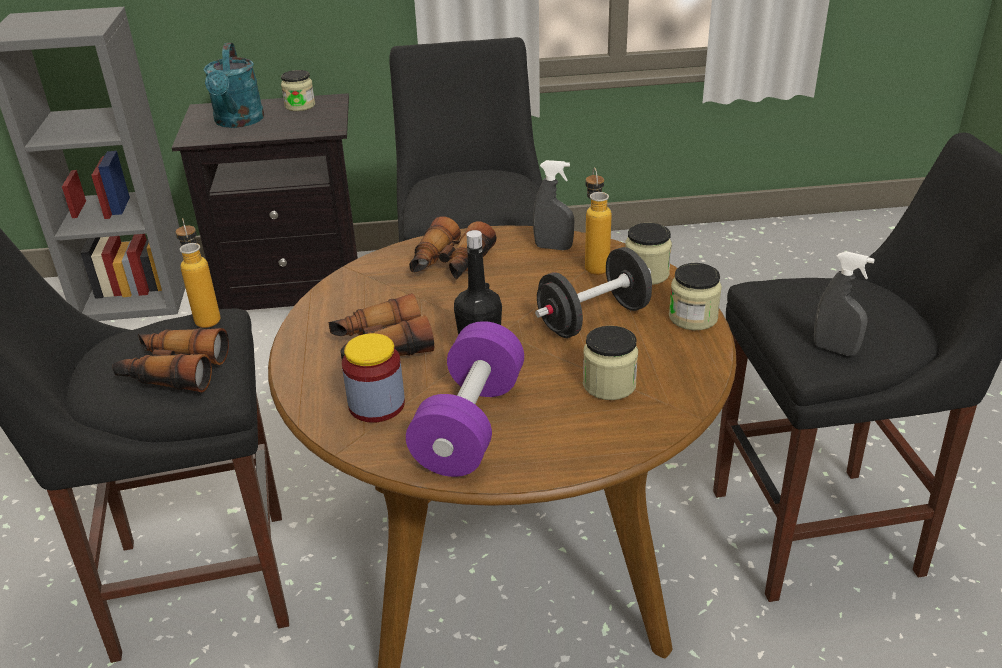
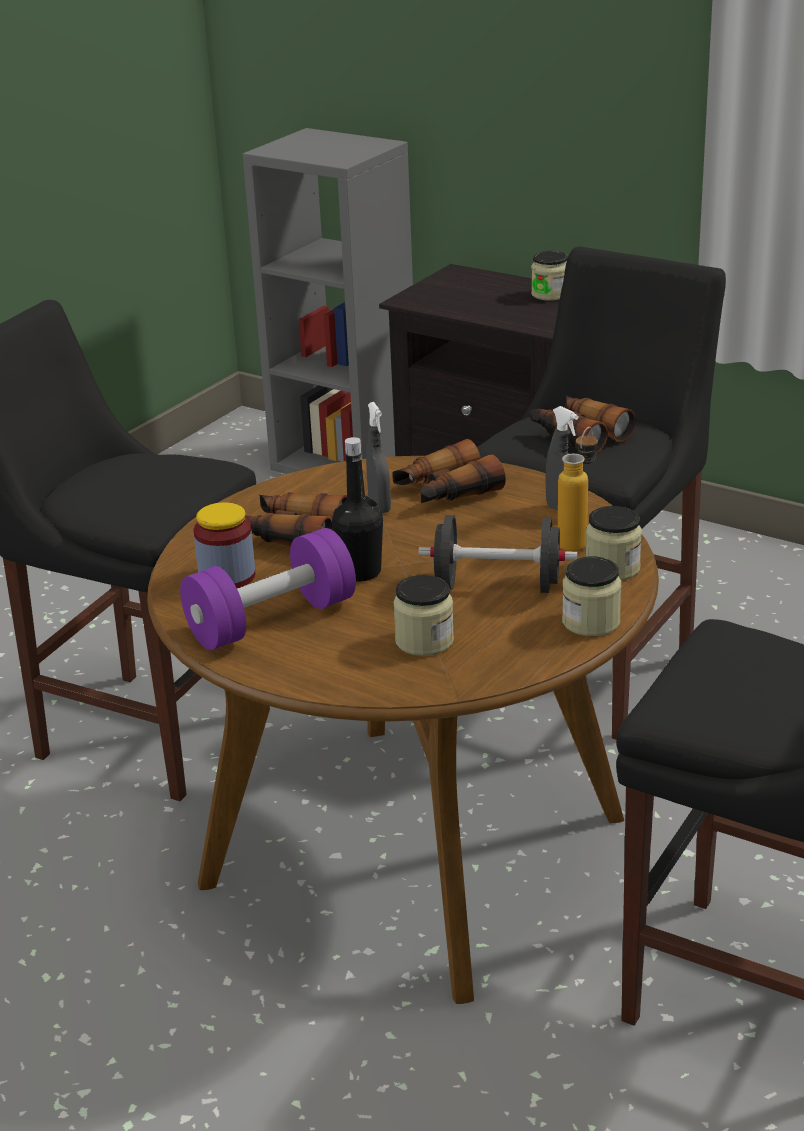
camera: 40 degrees right, 5 degrees down
binoculars [112,328,229,392] -> binoculars moved to [531,396,636,454]
bottle [176,218,221,328] -> none
turquoise watering can [204,43,264,128] -> none
grey spray bottle [814,251,875,355] -> grey spray bottle moved to [366,402,391,513]

